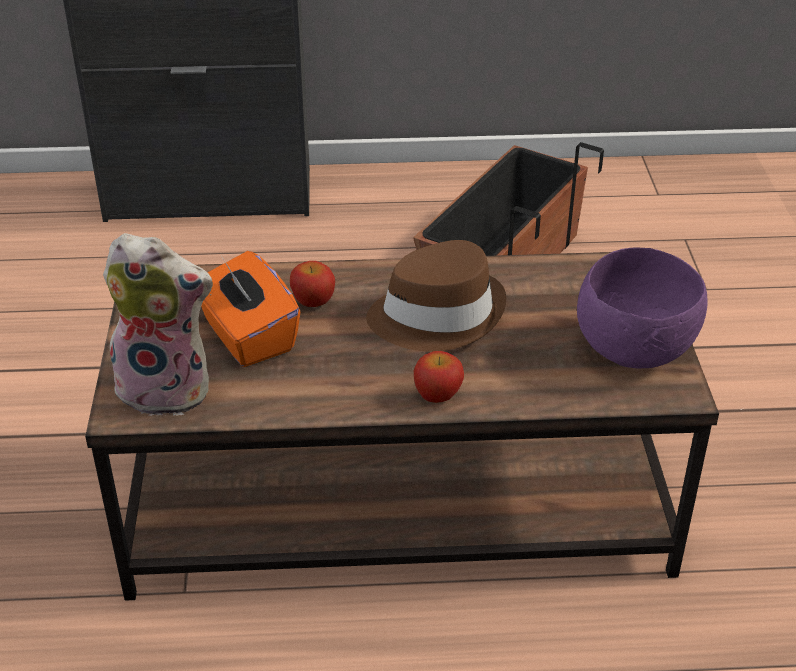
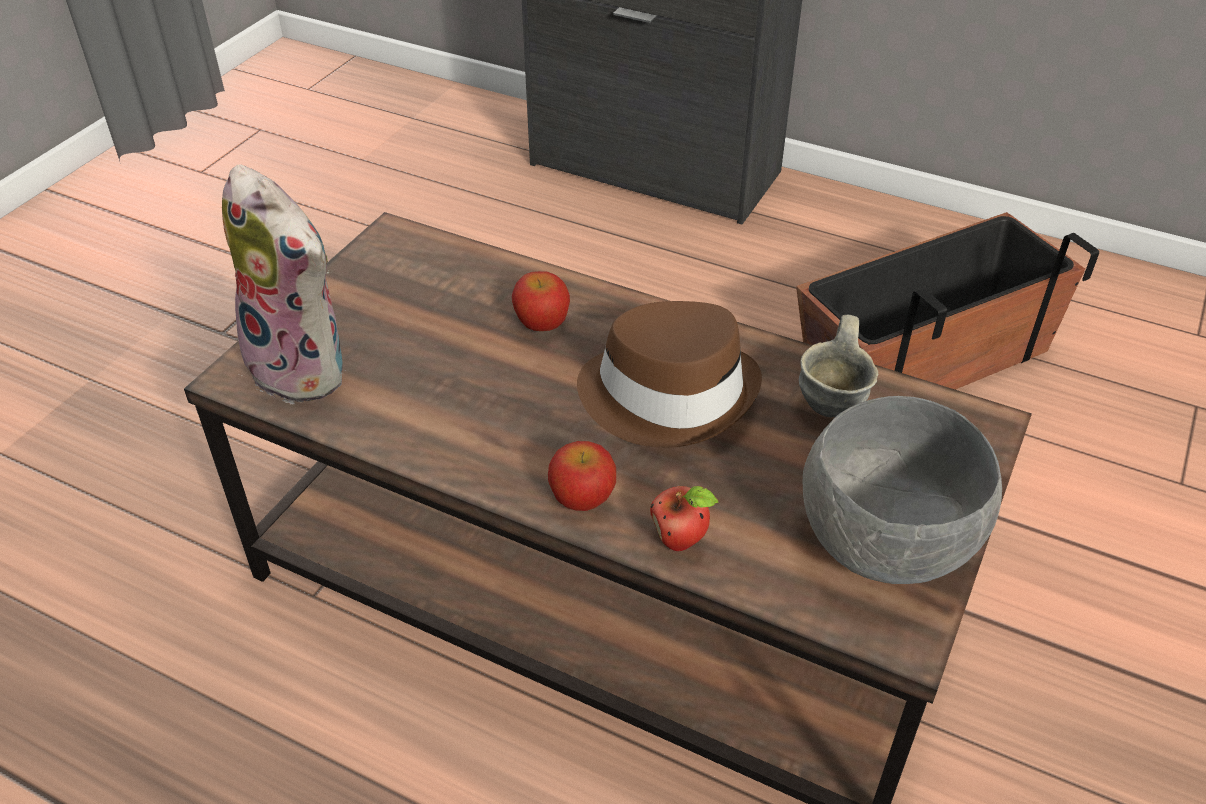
camera: 30 degrees right, 5 degrees up
orange tissue box [201,251,300,367] -> none
purple bowl [577,248,708,369] -> grey bowl [802,396,1002,584]
none -> apple [650,486,718,551]
none -> grey mug [799,315,879,417]

